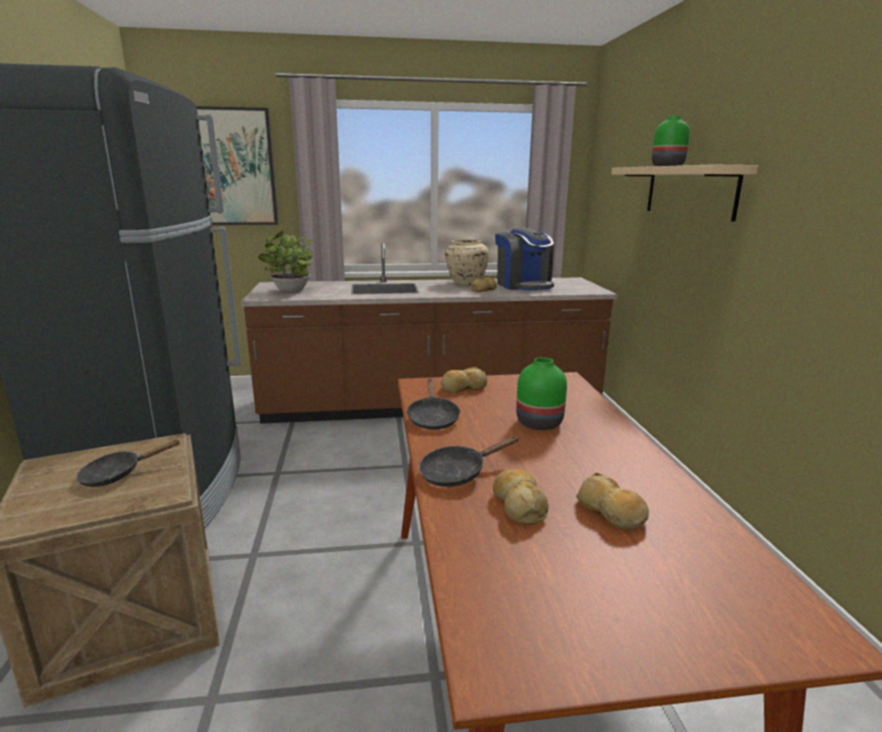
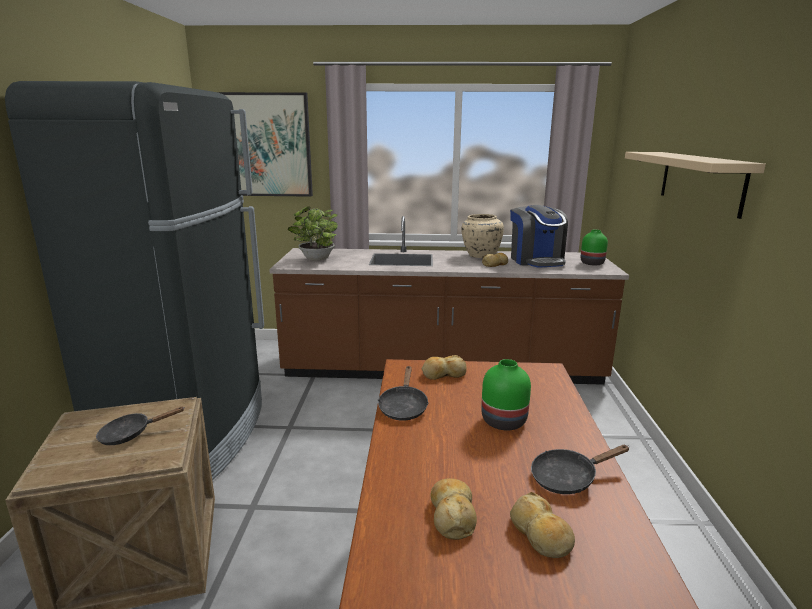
camera: 10 degrees right, 0 degrees up
black frying pan [419,436,519,487] -> black frying pan moved to [531,445,630,494]
green vase [652,116,690,166] -> green vase moved to [581,230,608,265]

